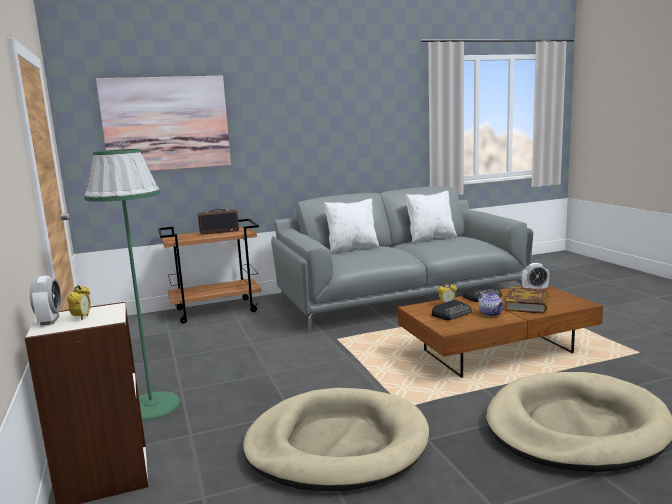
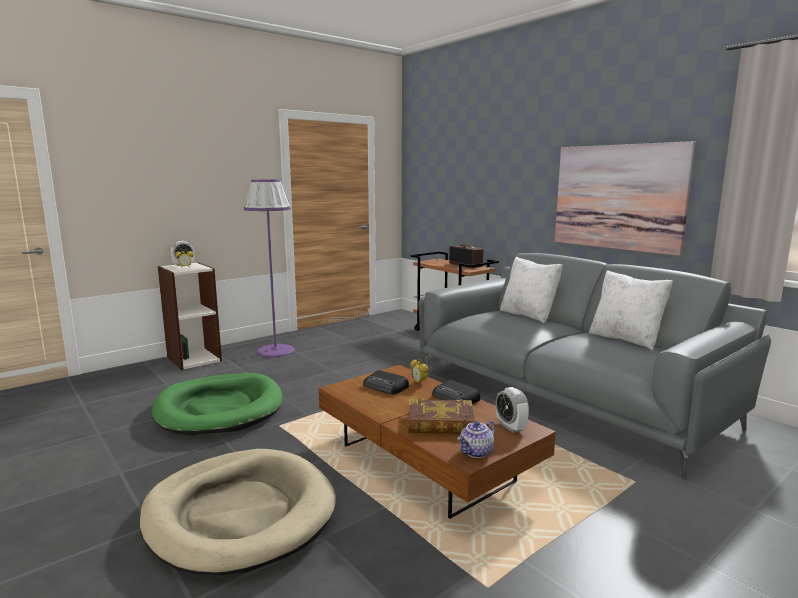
camera: 70 degrees right, 0 degrees up
green floor lamp [84,149,180,421] -> purple floor lamp [244,180,294,357]
picture [96,76,231,171] -> picture moved to [555,141,696,256]
beige dog bed [243,388,429,491] -> green dog bed [152,373,283,435]
teapot [478,292,504,317] -> teapot moved to [457,420,495,458]

